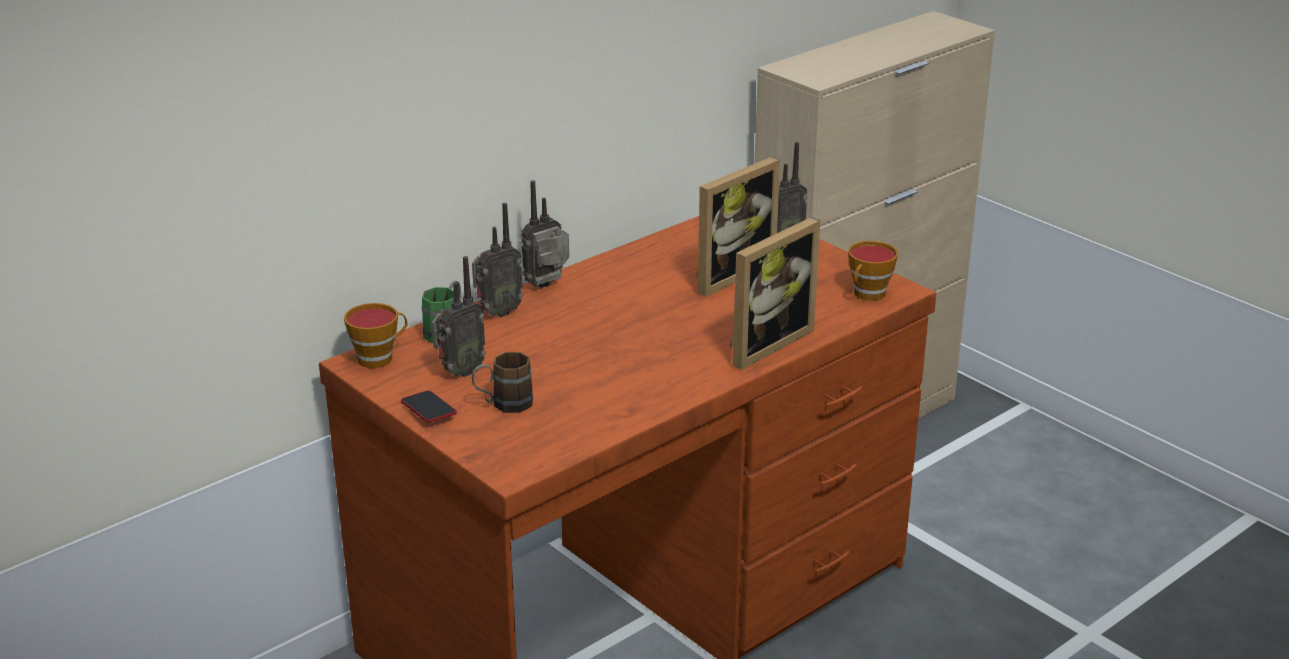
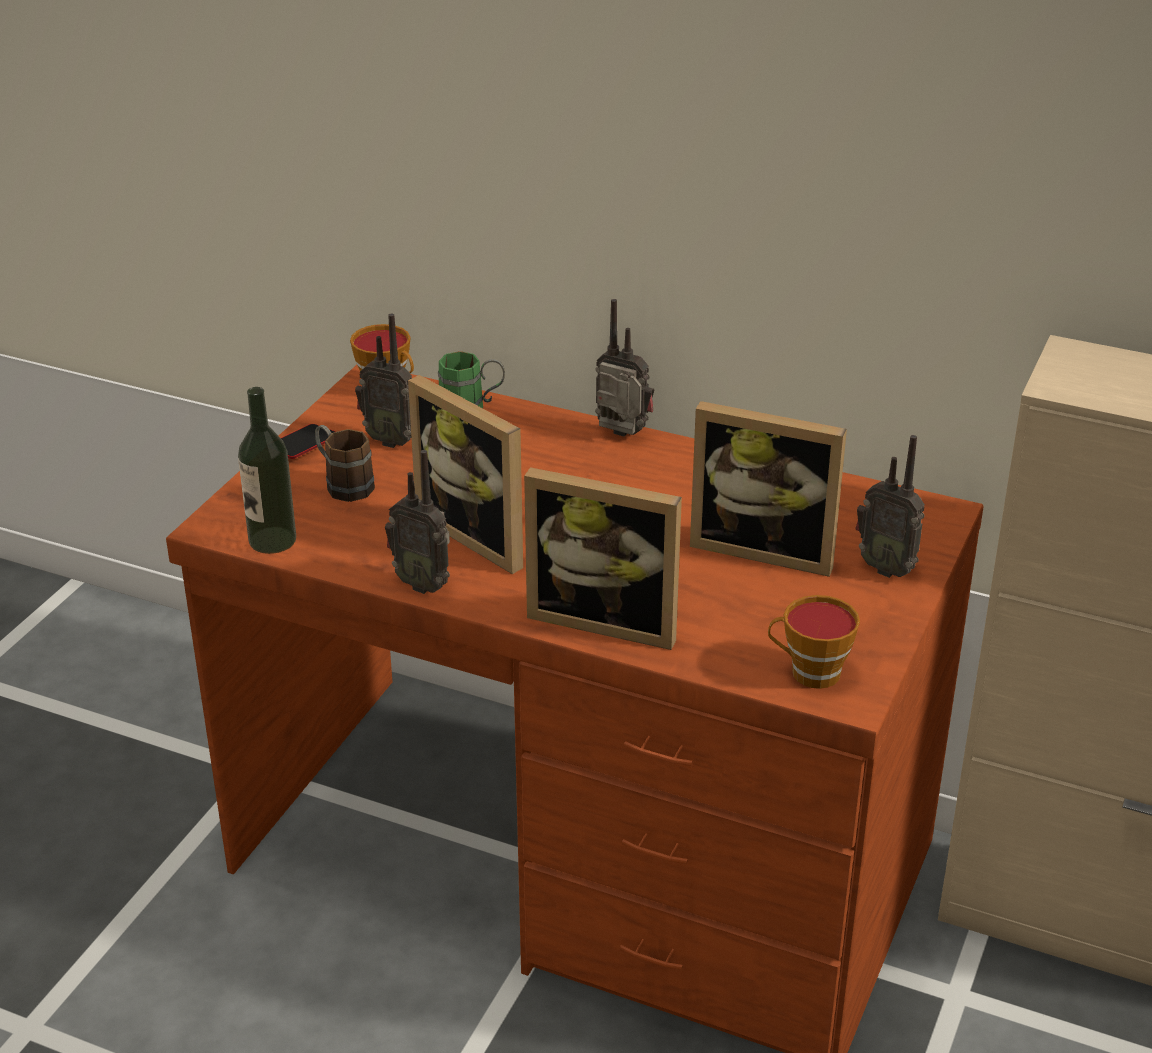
camera: 65 degrees right, 5 degrees up
radio [472,203,523,317] -> radio moved to [385,450,450,594]
none -> bottle [238,387,296,554]
none -> picture frame [408,375,523,574]

